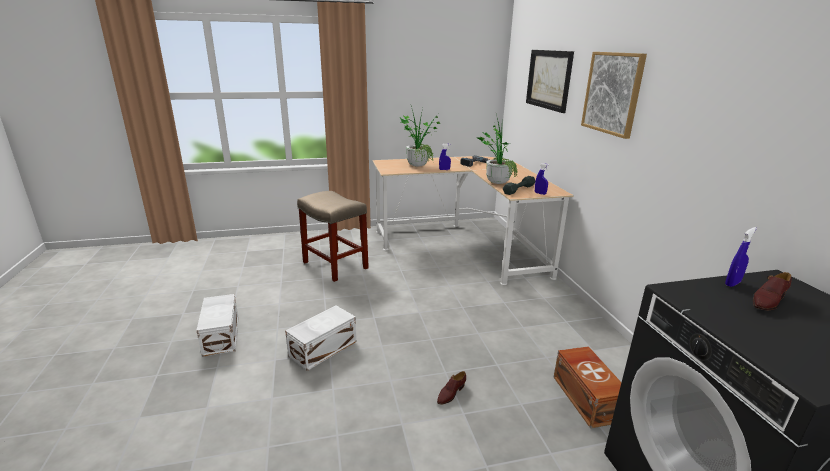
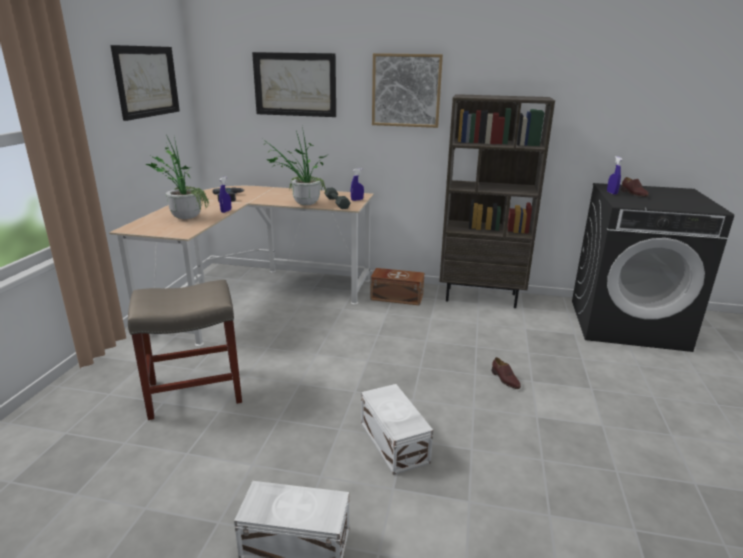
camera: 65 degrees left, 0 degrees up
brown storage box [554,346,622,428] -> brown storage box moved to [370,268,424,306]
none -> picture [111,45,180,121]
none -> brown bookcase [439,94,555,308]

